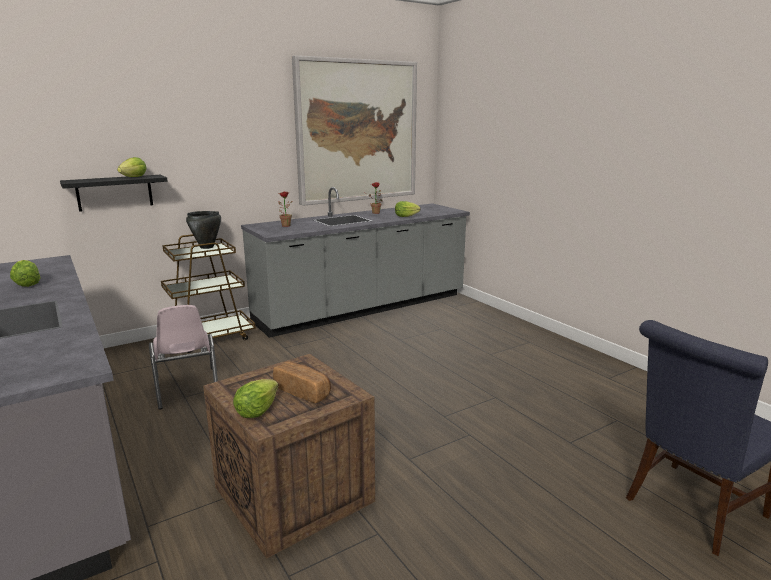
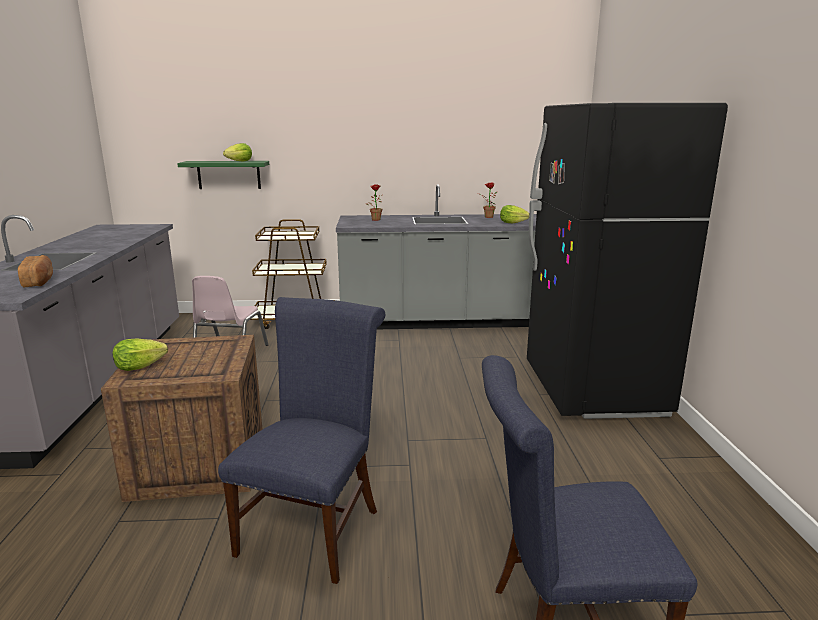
camera: 30 degrees right, 0 degrees up
lettuce [10,260,41,287] -> none
black shelf [60,175,168,212] -> green shelf [177,161,269,189]
black cooking pot [186,211,221,249] -> none
bread [273,361,331,403] -> bread moved to [18,255,53,287]
picture [292,55,417,206] -> none
none -> blue chair [218,297,385,584]
none -> black fridge [527,103,728,419]

